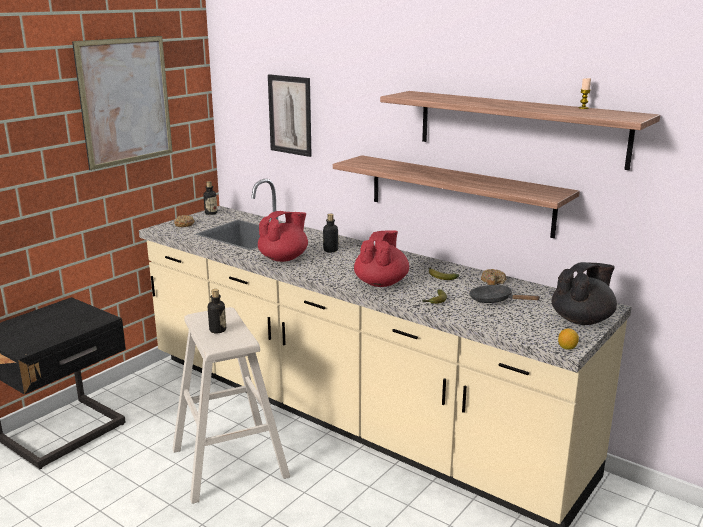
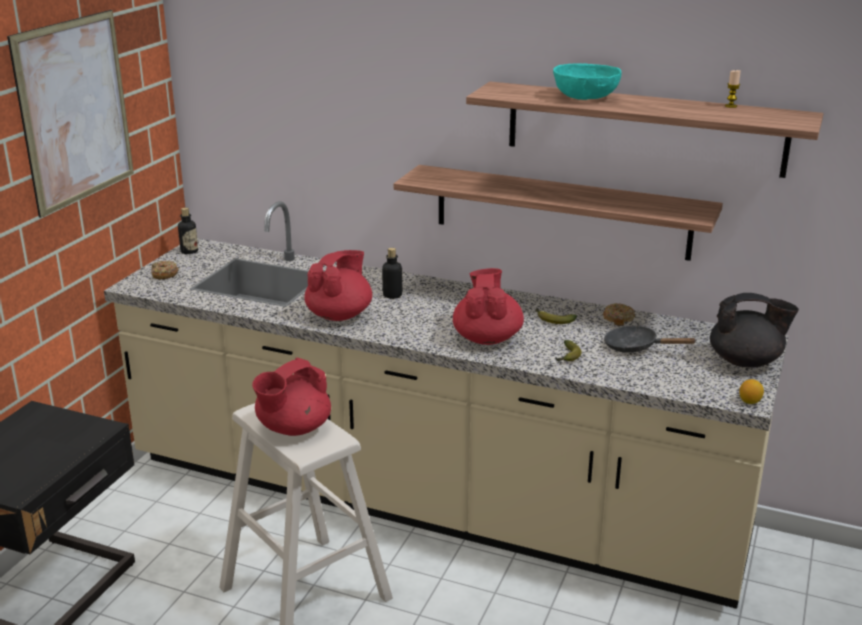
camera: 15 degrees left, 5 degrees up
bottle [208,289,226,333] -> red teapot [252,358,331,436]
picture [268,74,312,157] -> none
black teapot [552,262,617,325] -> black teapot turned 60 degrees clockwise [710,293,799,367]
none -> turquoise bowl [553,64,621,100]

